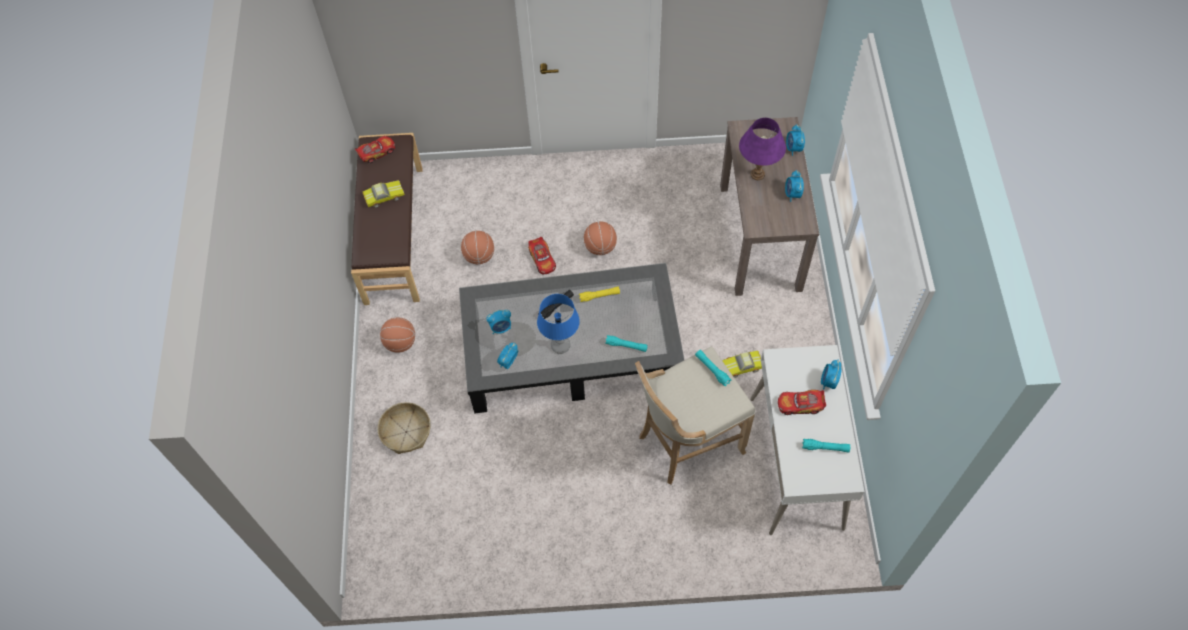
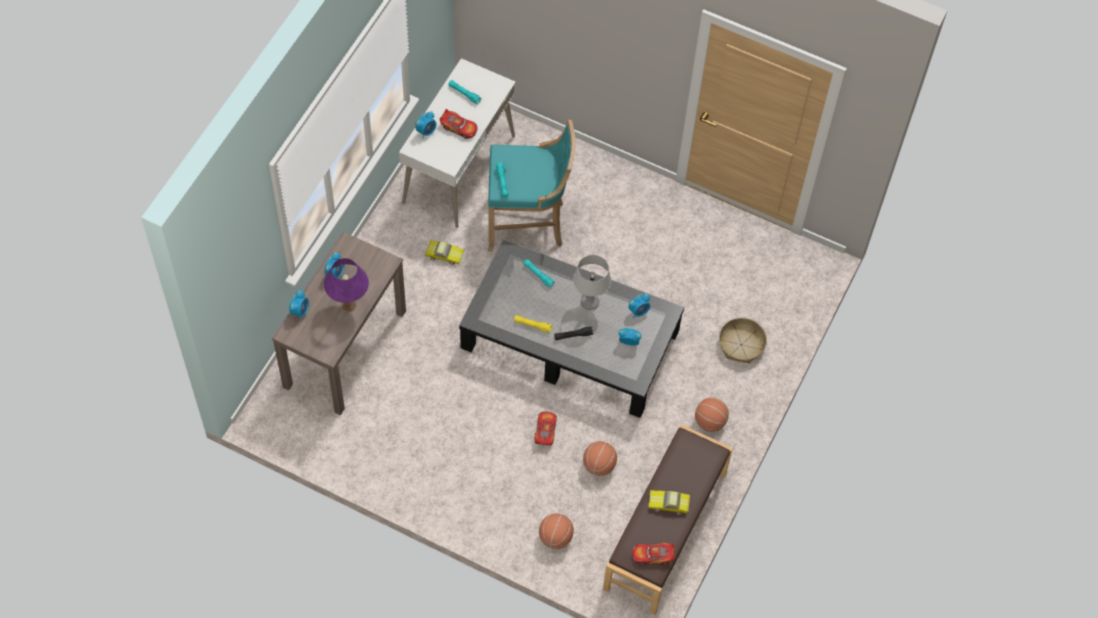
camera: 155 degrees left, 0 degrees up
blue table lamp [537,294,580,354] -> grey table lamp [573,255,611,310]
basketball [584,221,617,255] -> basketball moved to [539,514,574,549]
beige stool [635,346,755,484] -> turquoise stool [488,120,576,252]

